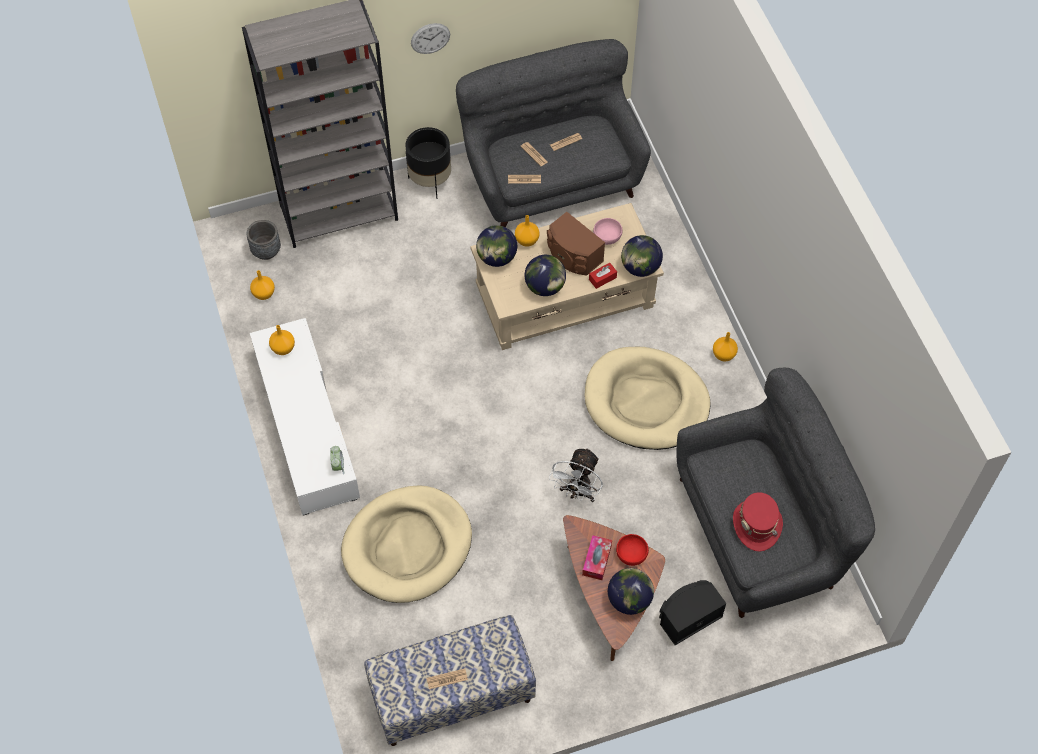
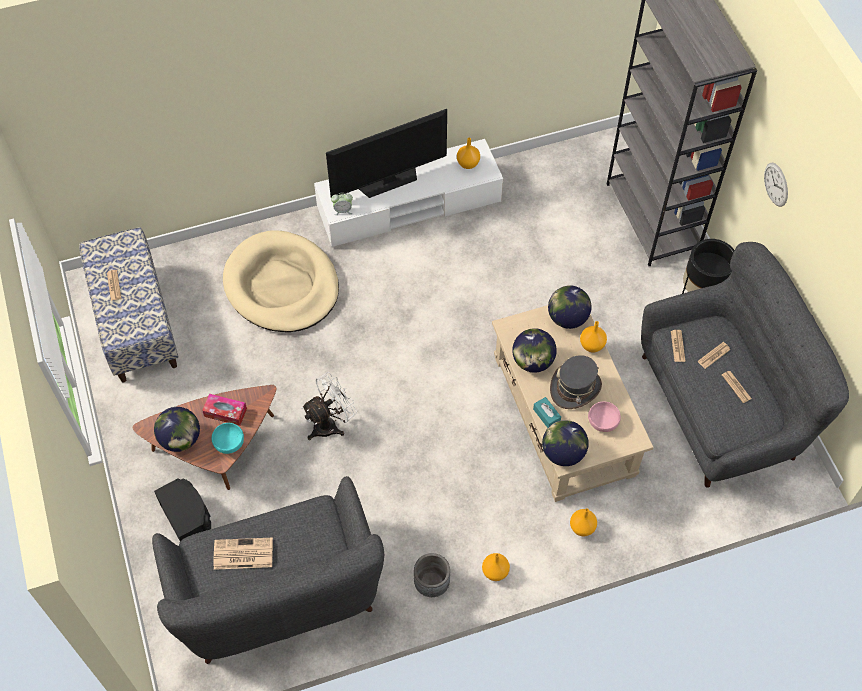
camera: 90 degrees right, 0 degrees up
grey planter [247,220,281,260] -> grey planter moved to [414,553,450,597]
orange vase [250,270,275,300] -> orange vase moved to [570,508,597,537]
brown speaker [547,212,605,275] -> grey hat [550,355,602,409]
white fan [549,447,603,502] -> white fan turned 120 degrees clockwise [301,372,357,440]
beige dog bed [585,347,711,450] -> none
red tissue box [589,263,617,289] -> turquoise tissue box [533,397,561,428]
red bowl [616,534,649,566] -> turquoise bowl [212,423,244,454]
red hat [733,492,783,551] -> newspaper [213,537,273,570]
none -> television [326,109,447,198]

